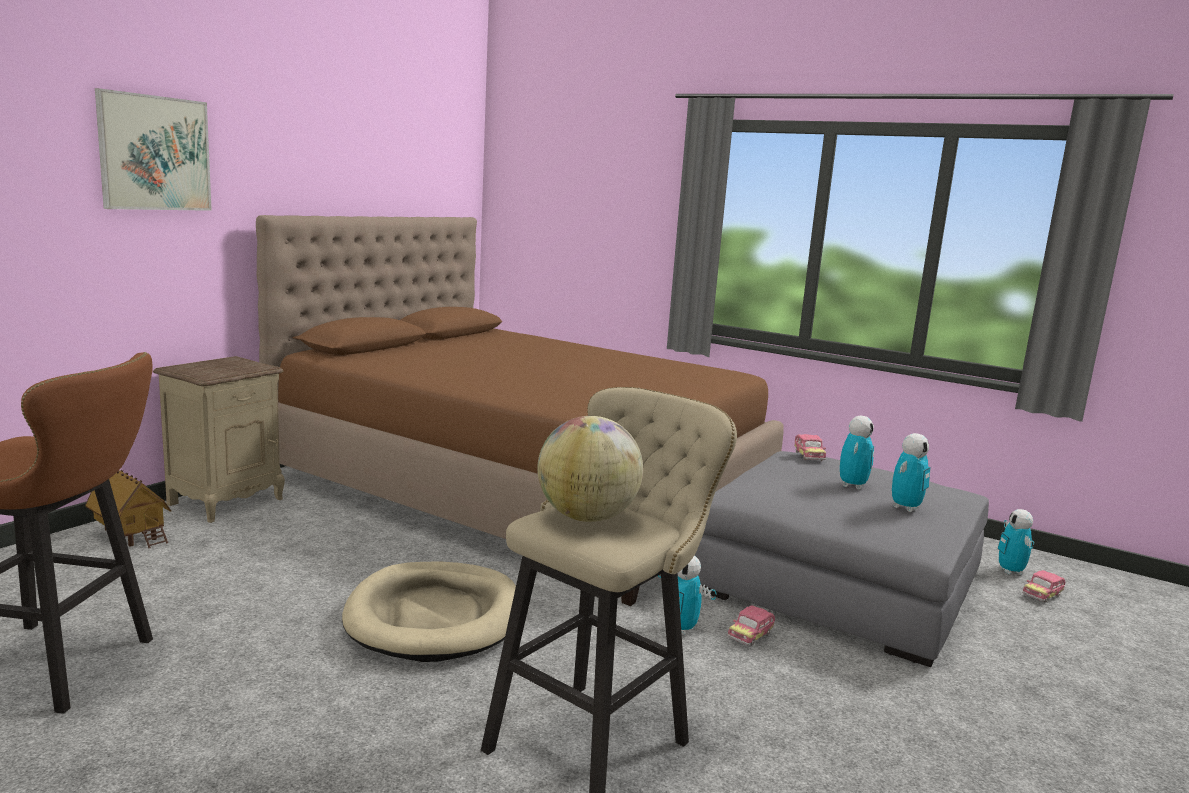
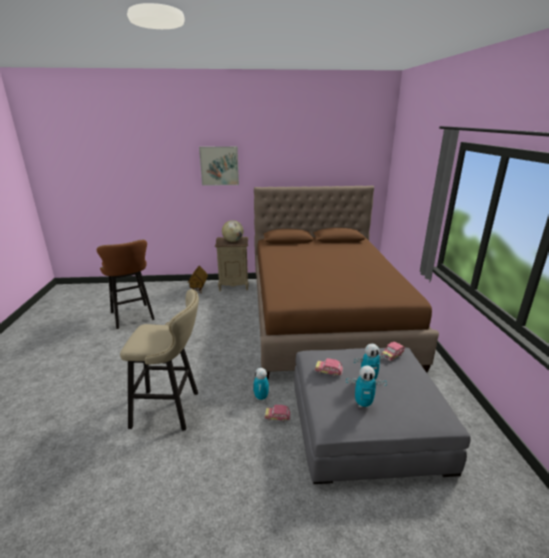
camera: 55 degrees right, 10 degrees up
beige dog bed [342,561,516,662] -> none
globe [537,416,643,522] -> globe moved to [222,220,244,242]
toy robot [998,509,1034,575] -> none
toy car [1022,570,1065,603] -> toy car moved to [315,358,343,377]

